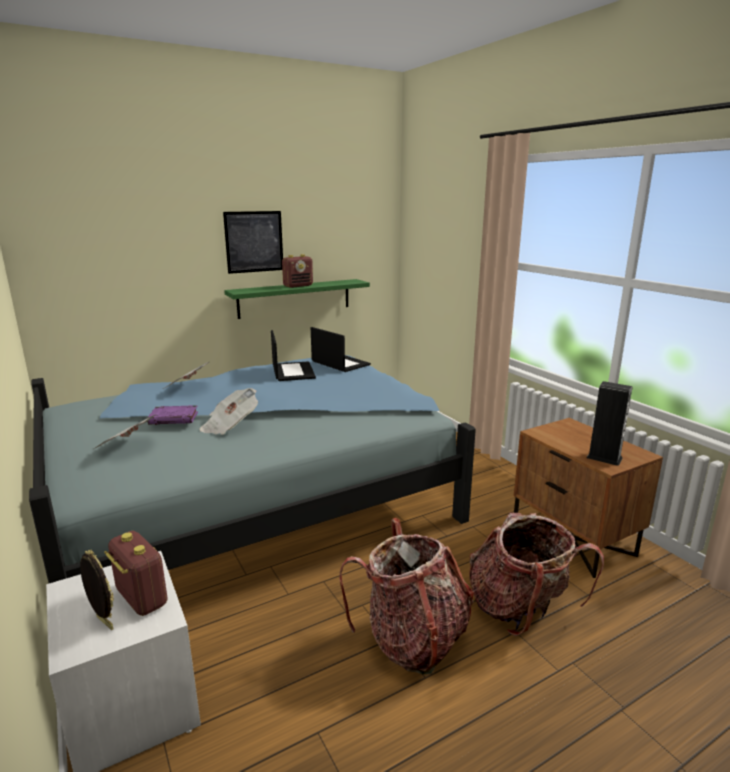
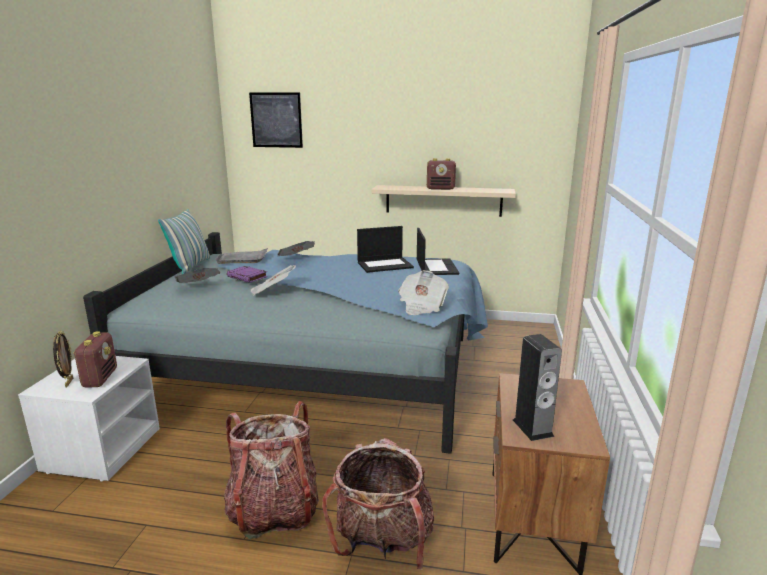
camera: 40 degrees right, 0 degrees up
picture [223,211,283,274] -> picture moved to [249,92,303,148]
green shelf [224,279,370,319] -> beige shelf [372,185,516,217]
laptop [271,330,316,381] -> laptop turned 45 degrees clockwise [357,226,414,273]
none -> pillow [158,209,210,274]
none -> grey tray [215,248,268,264]
none -> newspaper [398,270,449,315]

